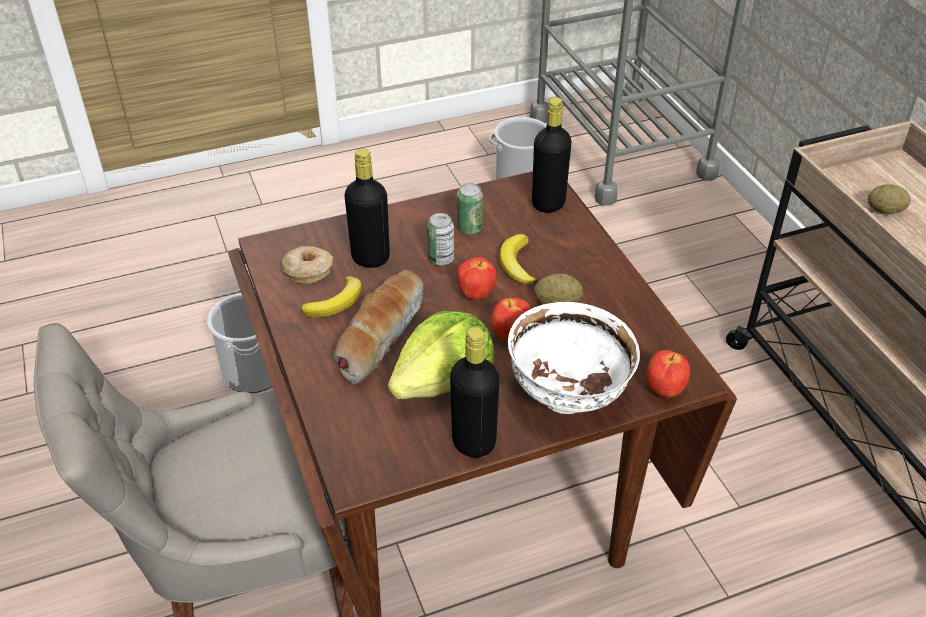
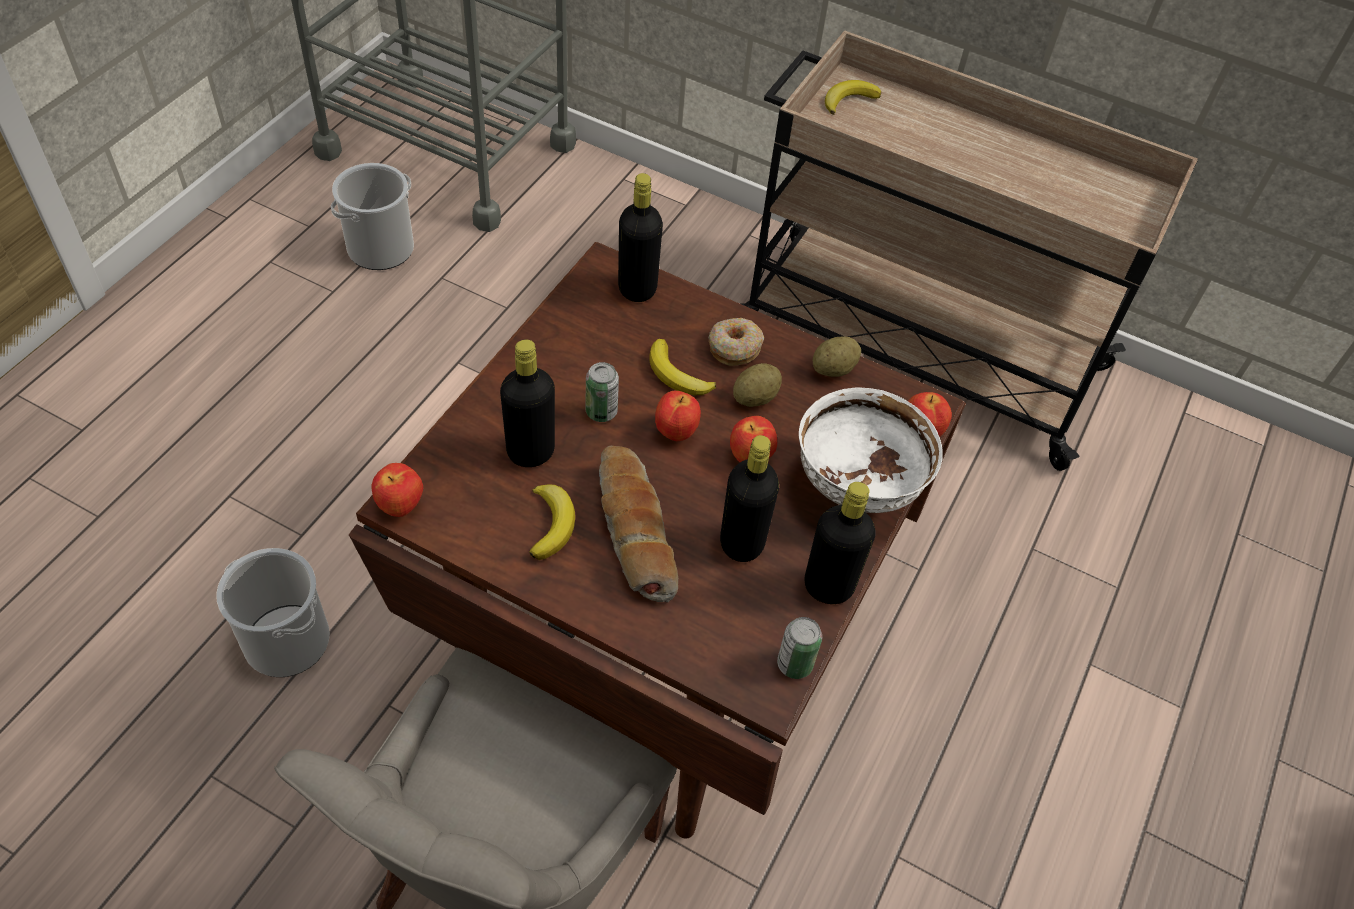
camera: 45 degrees left, 10 degrees up
donut [281,246,333,284] -> donut moved to [708,318,764,366]
lettuce [388,311,494,400] -> black bottle [720,435,779,562]
can [457,183,483,234] -> can moved to [777,617,822,679]
potato [868,184,911,214] -> potato moved to [813,337,861,377]
none -> apple [371,463,423,517]
none -> banana [825,80,881,115]

